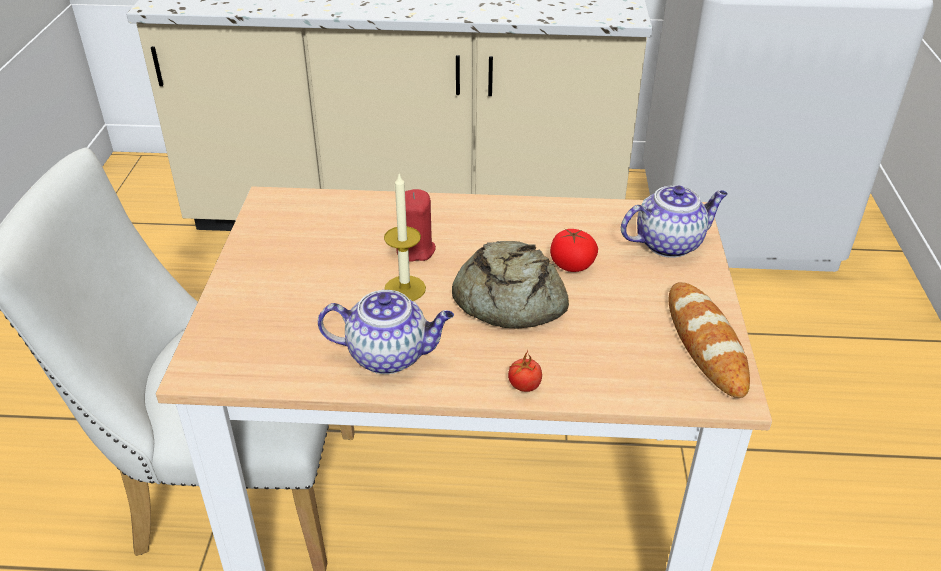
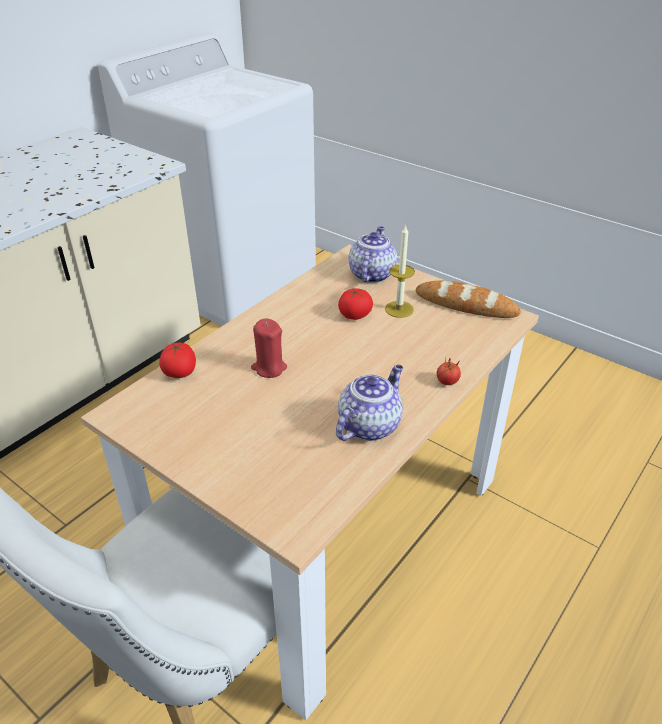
camera: 55 degrees left, 0 degrees up
candle [384,172,426,301] -> candle moved to [385,225,415,318]
bread [452,241,569,329] -> none
none -> tomato [159,343,196,378]

